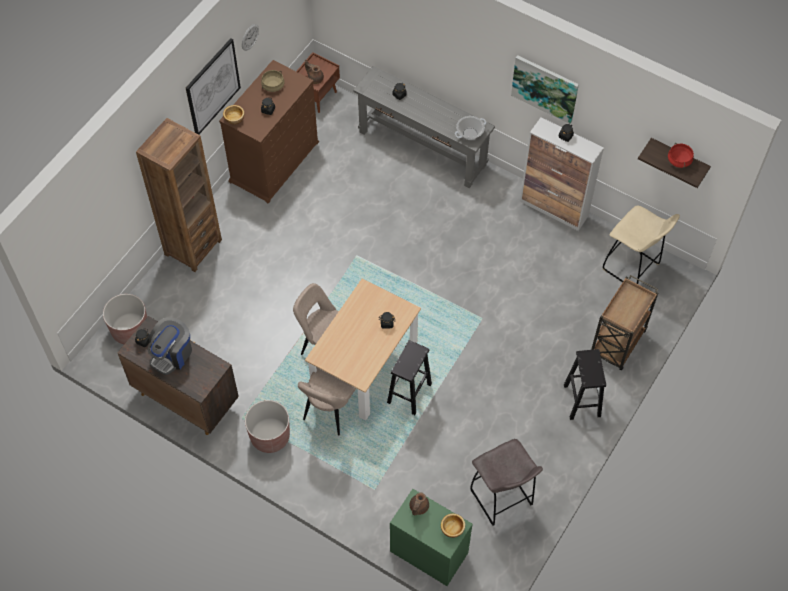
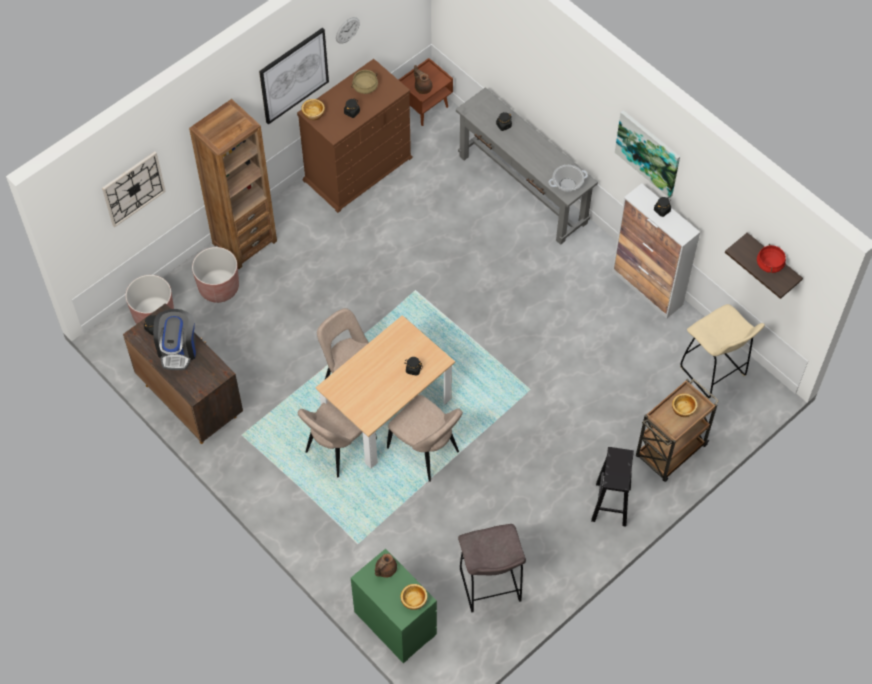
camera: 15 degrees right, 0 degrees up
coffee machine [148,318,192,375] -> coffee machine turned 45 degrees counterclockwise [153,309,196,370]
brown planter [245,400,290,453] -> brown planter moved to [192,247,239,303]
black stool [387,340,432,415] -> beige chair [387,395,463,482]
none -> wall clock [102,152,166,228]
none -> bowl [672,393,698,417]

